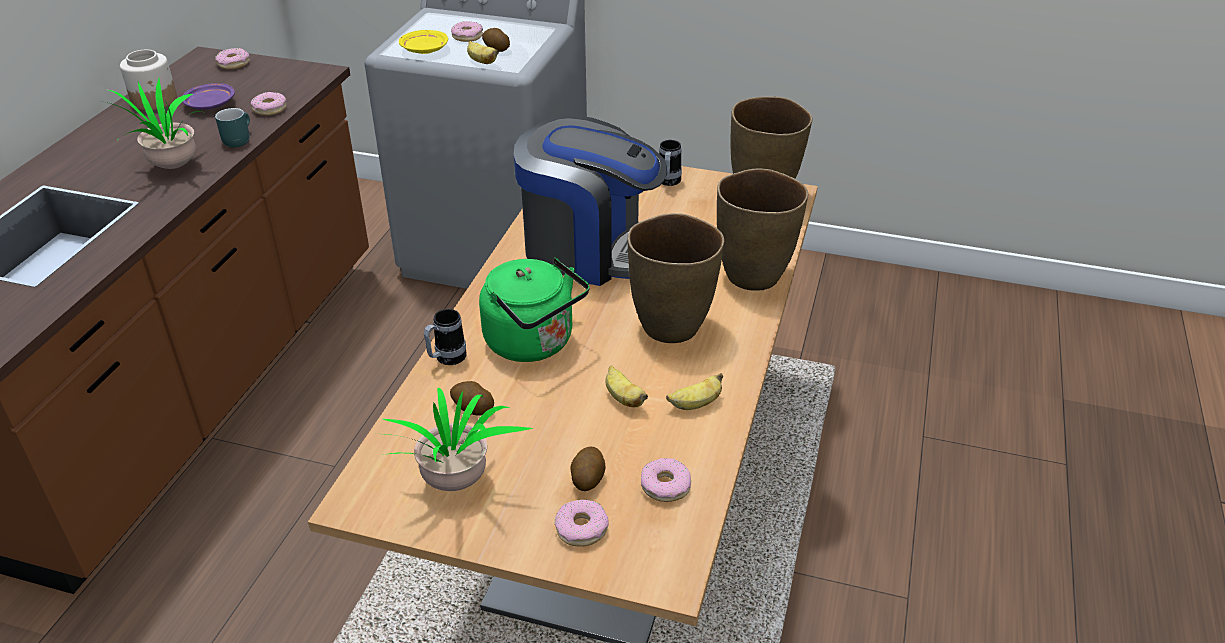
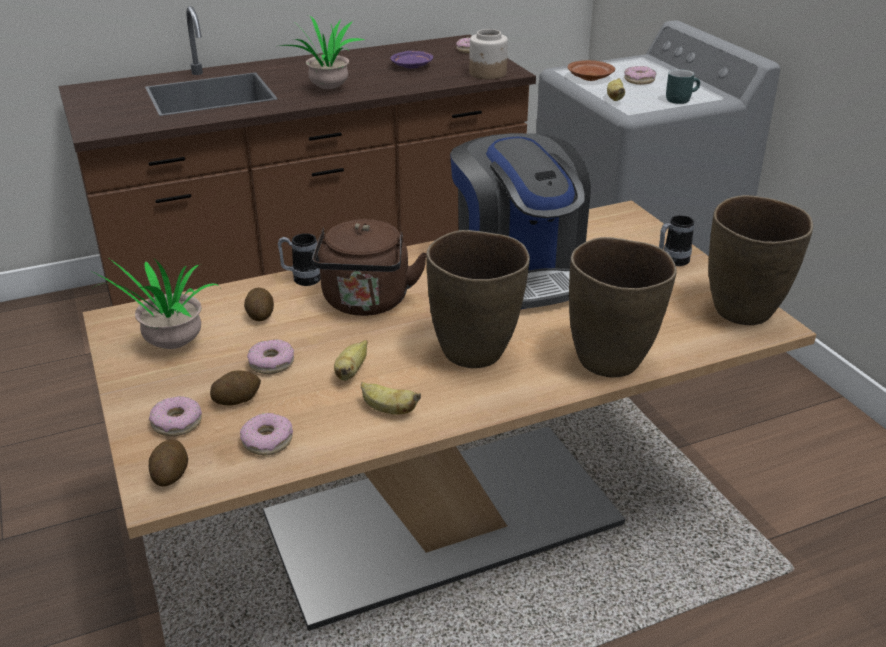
camera: 50 degrees right, 5 degrees down
jar [120,50,177,110] -> jar moved to [469,29,508,79]
turquoise mug [215,108,250,147] -> turquoise mug moved to [666,69,700,104]
donut [251,92,287,116] -> donut moved to [247,339,294,374]
yellow plate [399,30,448,54] -> brown plate [568,60,615,81]
green kettle [479,258,589,362] -> brown kettle [312,219,427,316]
potato [482,28,510,52] -> potato moved to [149,439,188,486]

